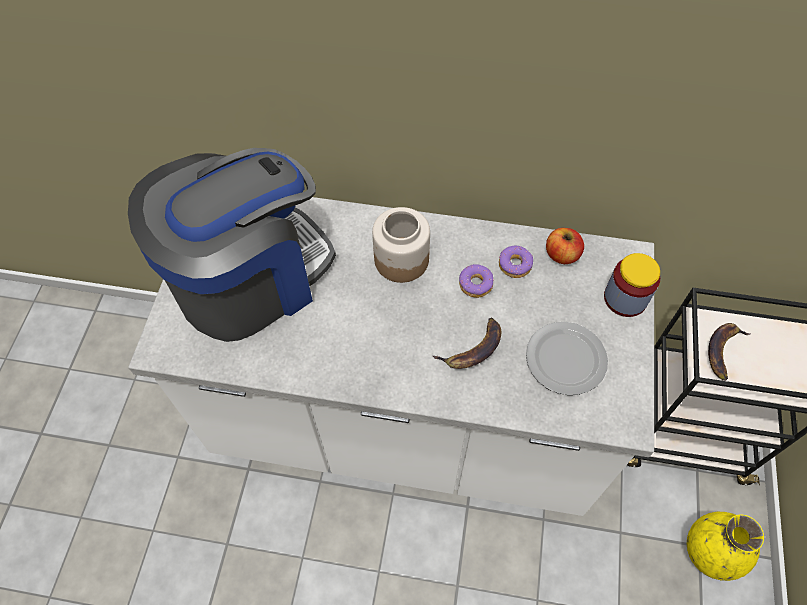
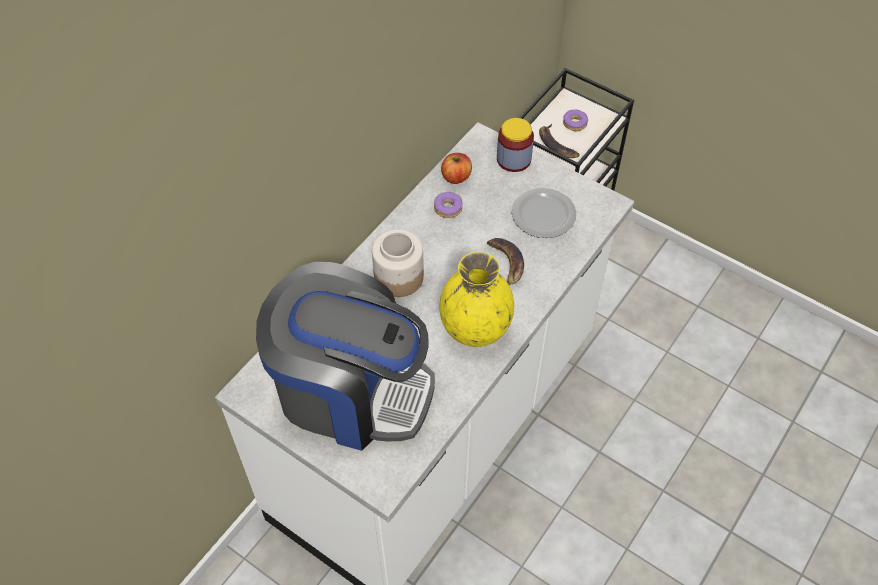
camera: 65 degrees left, 5 degrees down
coffee machine [128,148,336,342] -> coffee machine turned 120 degrees clockwise [256,262,435,451]
donut [459,264,494,298] -> donut moved to [563,109,588,131]
yellow vase [687,512,764,581] -> yellow vase moved to [439,252,514,347]

